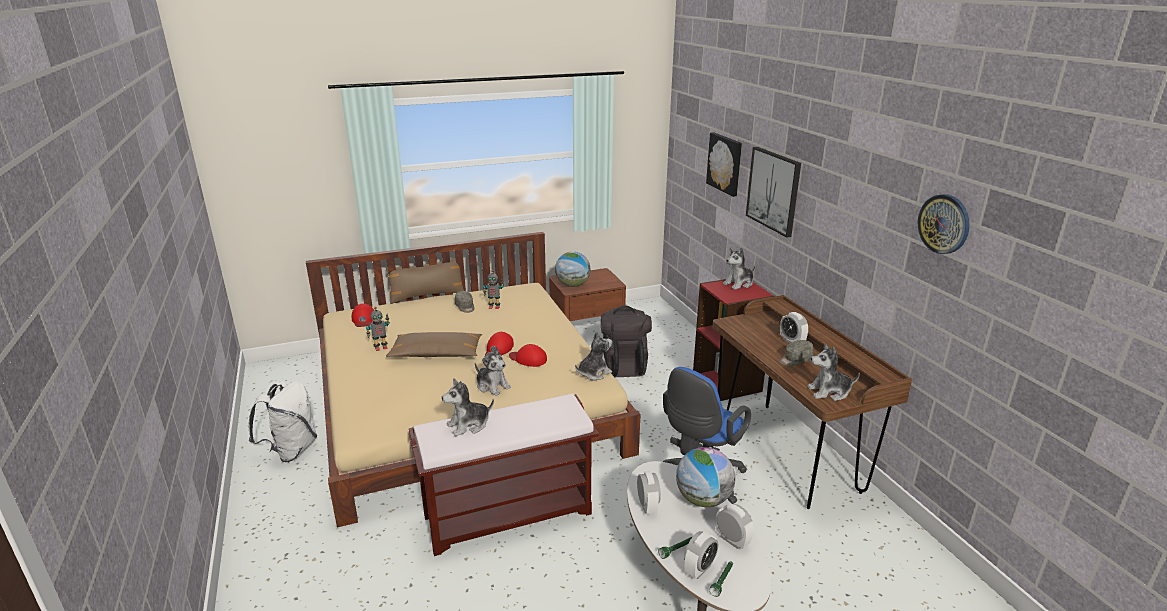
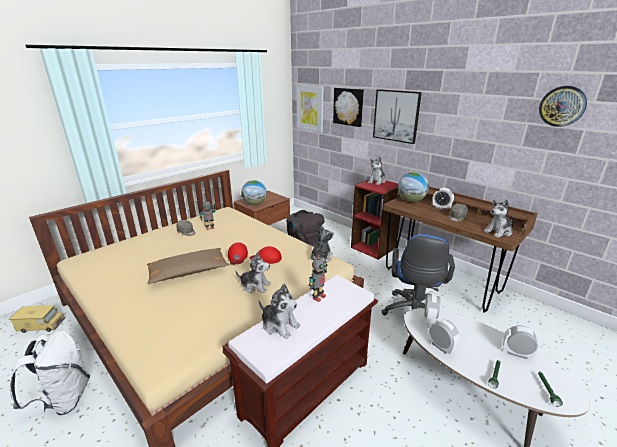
camera: 25 degrees left, 0 degrees up
red cap [352,303,374,327] -> none
toy robot [366,307,390,351] -> toy robot moved to [309,255,327,302]
brown pillow [386,258,464,304] -> none
plush toy [442,378,494,436] -> plush toy turned 90 degrees counterclockwise [259,284,300,339]
globe [676,447,735,507] -> globe moved to [398,172,429,202]
alarm clock [684,531,718,579] -> alarm clock moved to [424,293,440,324]
none -> toy truck [9,305,66,333]
none -> picture [296,85,323,132]

